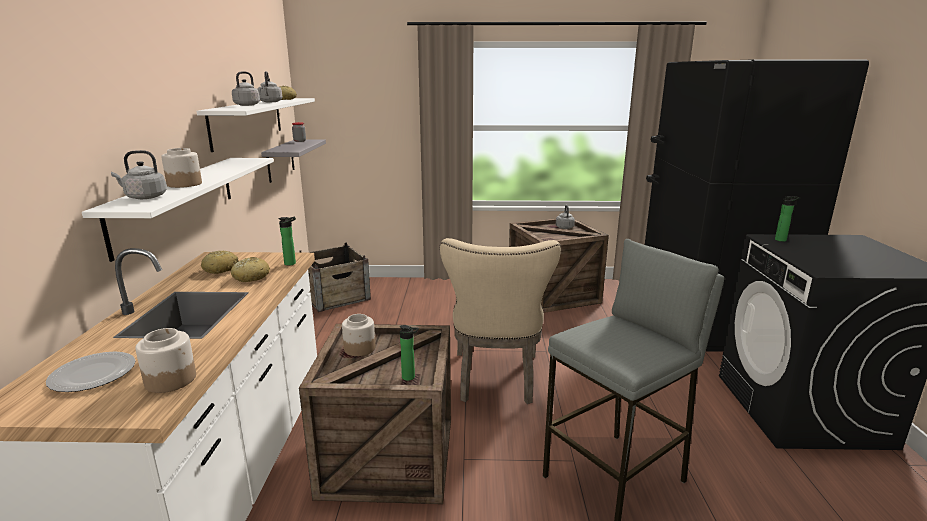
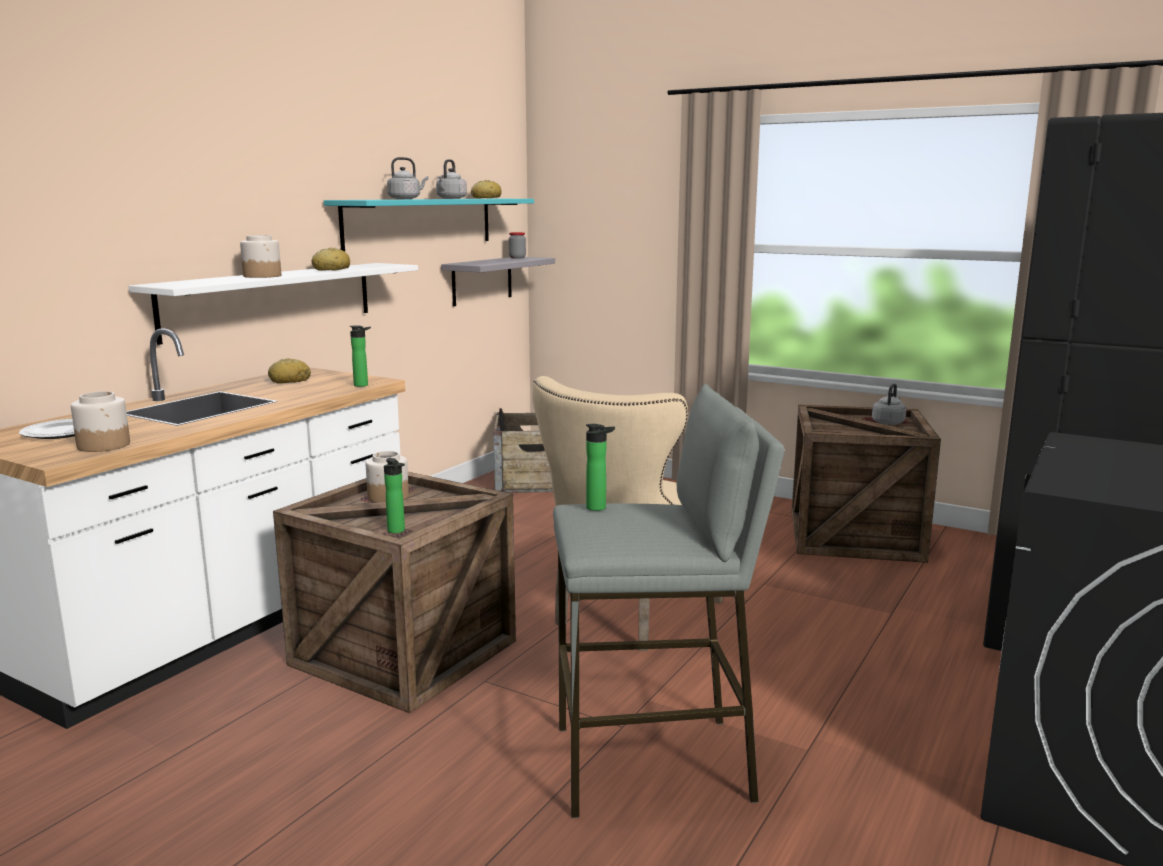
camera: 30 degrees right, 5 degrees down
grey kettle [111,150,166,199] -> none
white shelf [197,98,315,152] -> turquoise shelf [324,199,534,251]
bread [231,257,270,282] -> bread moved to [312,247,350,271]
bottle [775,196,800,242] -> bottle moved to [586,424,615,511]

